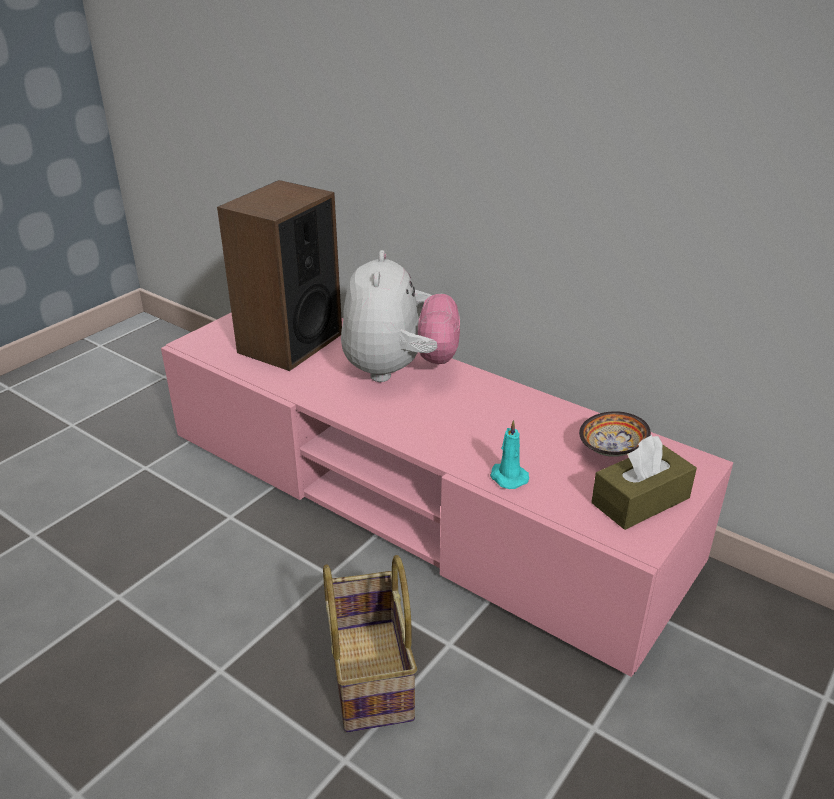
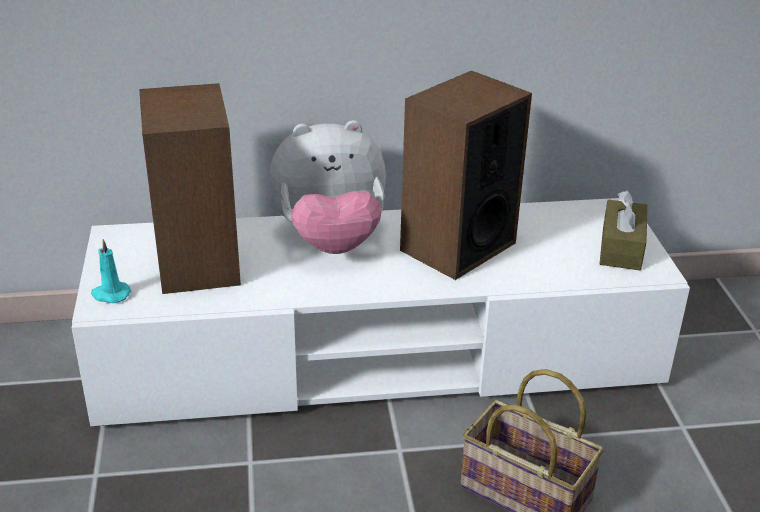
camera: 45 degrees left, 0 degrees up
pink tv stand [161,313,733,677] -> white tv stand [72,198,690,426]
plush toy [341,250,460,382] -> plush toy turned 120 degrees clockwise [269,120,386,254]
turquoise candle [490,420,529,489] -> turquoise candle moved to [91,239,131,303]
bowl [579,411,651,457] -> none
none -> speaker [400,71,532,280]

